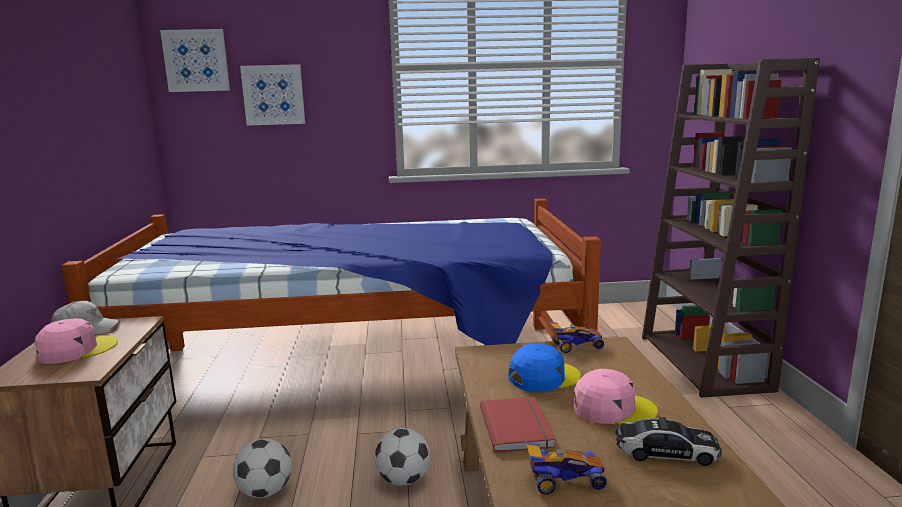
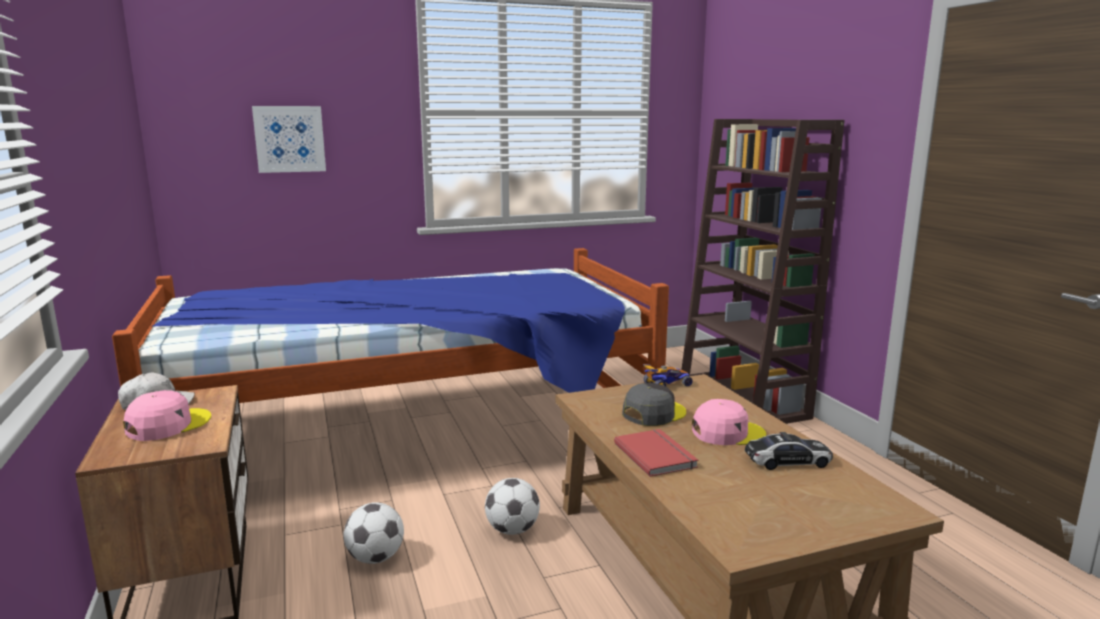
camera: 15 degrees left, 0 degrees up
picture [160,29,230,92] -> none
blue cap [508,344,581,392] -> grey cap [622,383,686,426]
toy car [526,442,607,495] -> none

